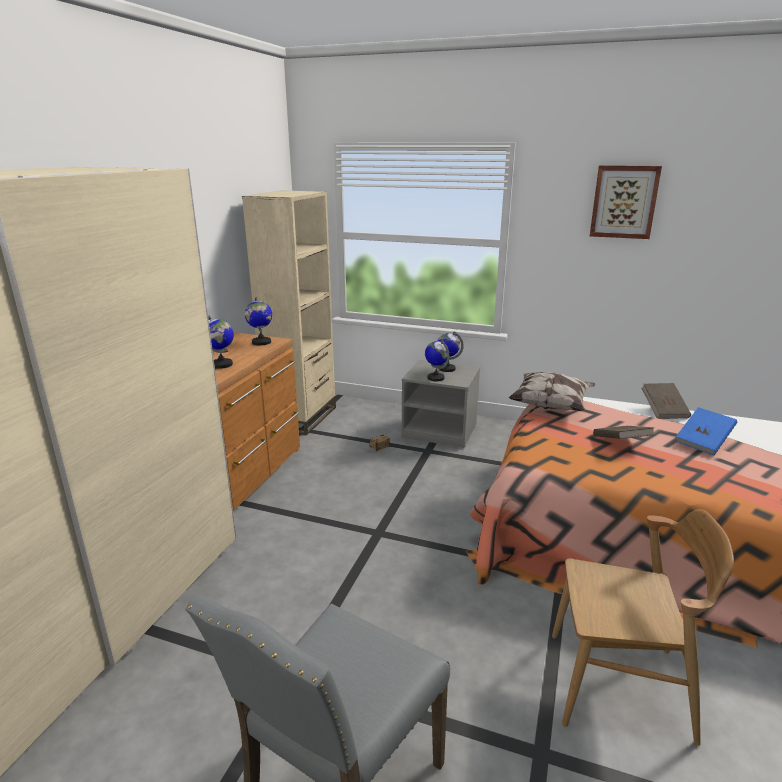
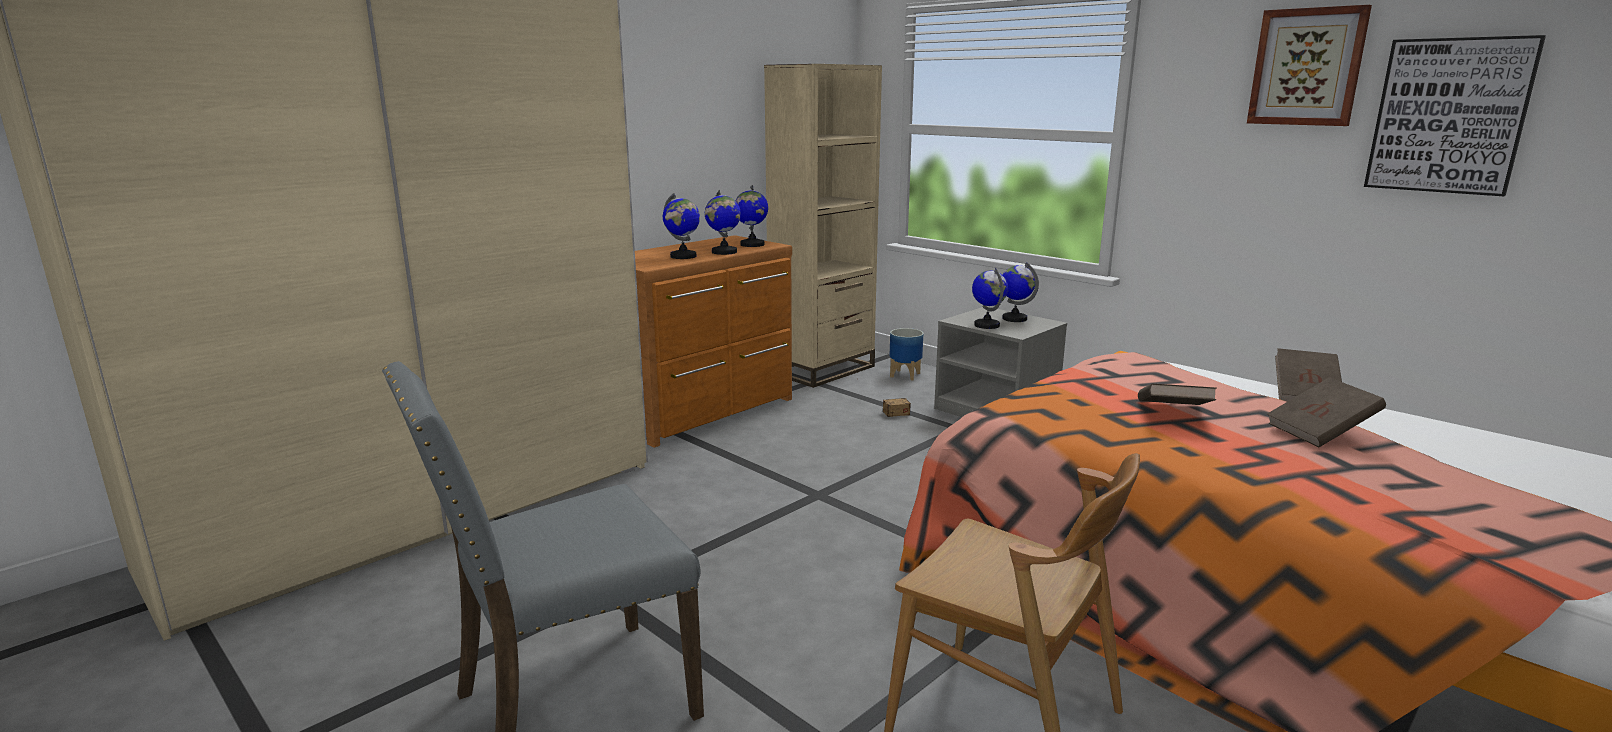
camera: 25 degrees right, 5 degrees down
pillow [508,372,595,411] -> none
blue book [676,407,737,455] -> brown book [1267,377,1386,447]
none -> globe [705,190,741,255]
none -> planter [889,328,923,380]
none -> picture [1364,35,1546,196]

